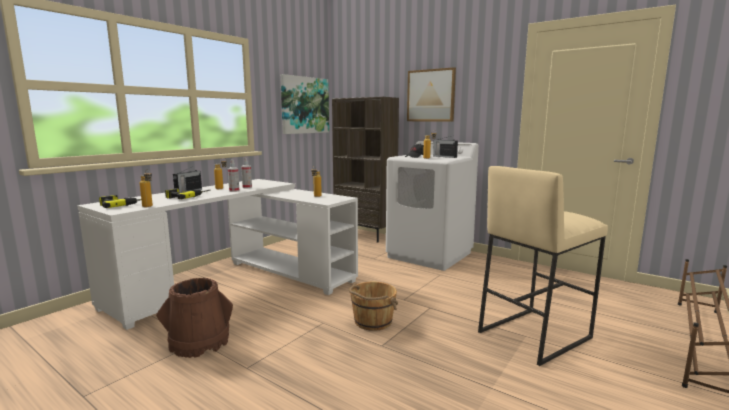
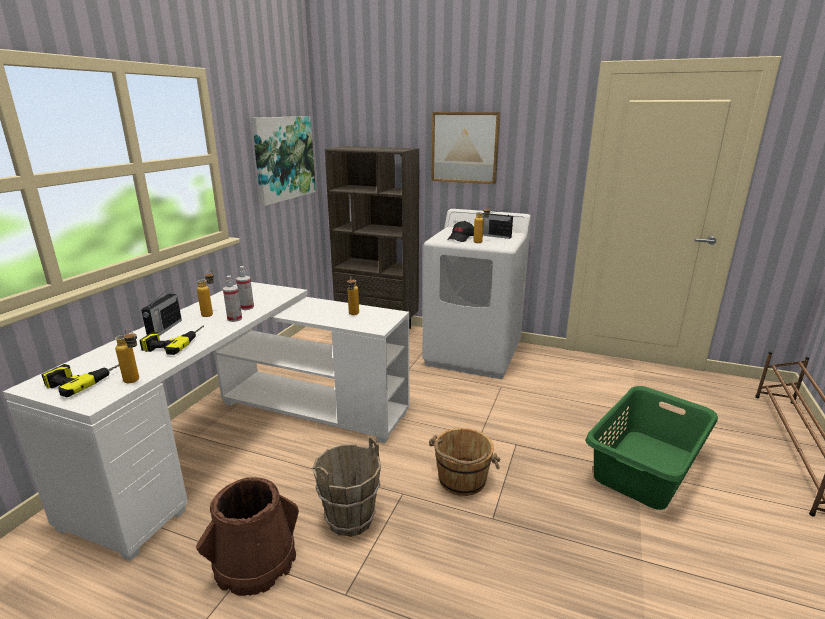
camera: 15 degrees left, 10 degrees up
beige stool [478,166,608,366] -> green laundry basket [585,386,718,510]
none -> brown bucket [313,437,381,537]

